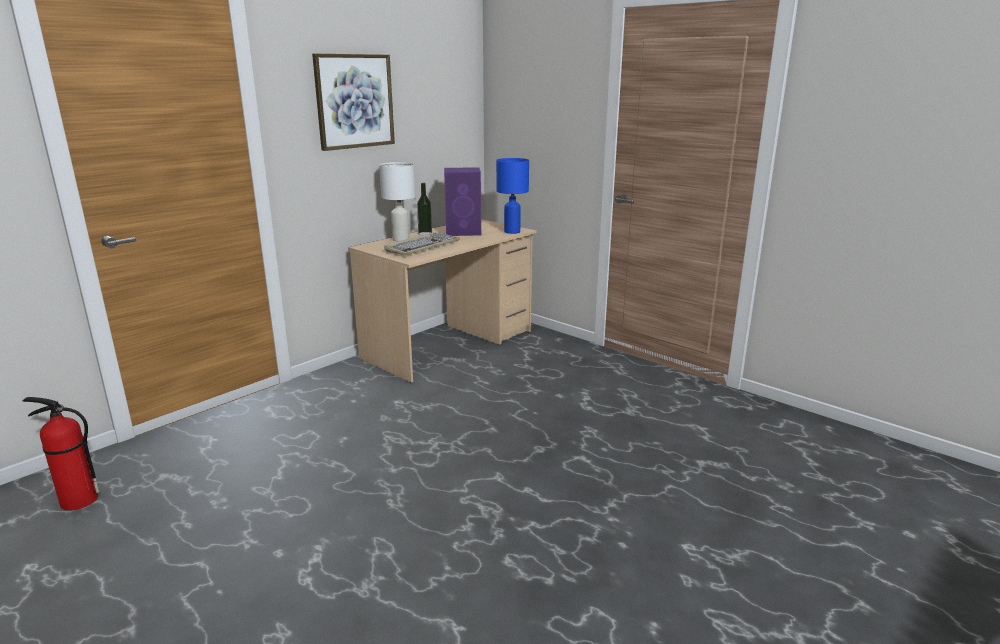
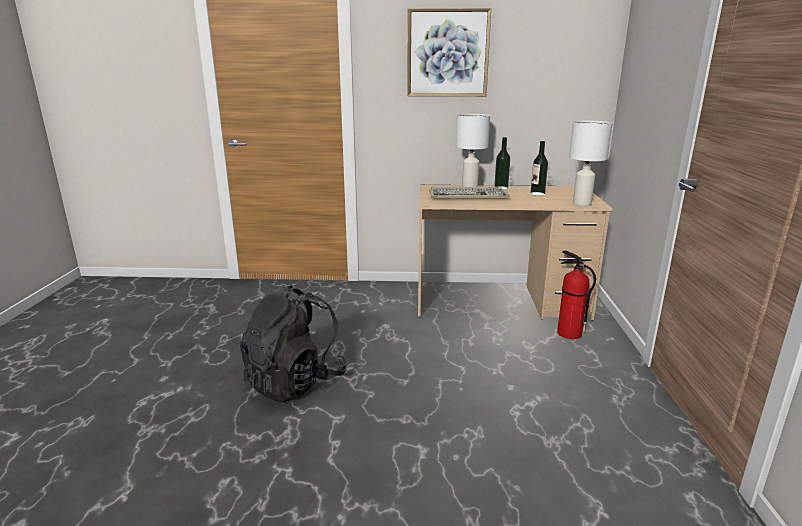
camera: 50 degrees right, 0 degrees up
fire extinguisher [23,397,100,511] -> fire extinguisher moved to [557,250,596,339]
purple speaker [444,167,481,236] -> bottle [530,141,548,196]
blue table lamp [496,158,529,234] -> white table lamp [569,120,612,206]
none -> black backpack [240,286,348,403]

